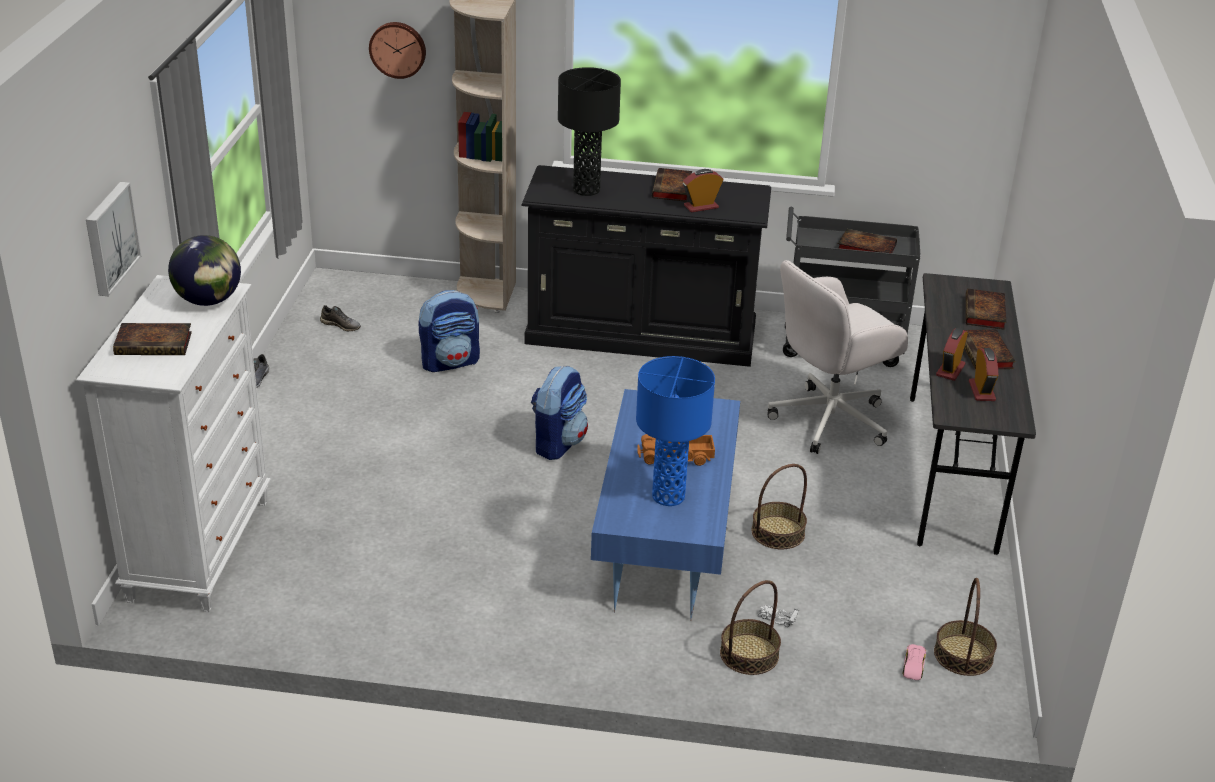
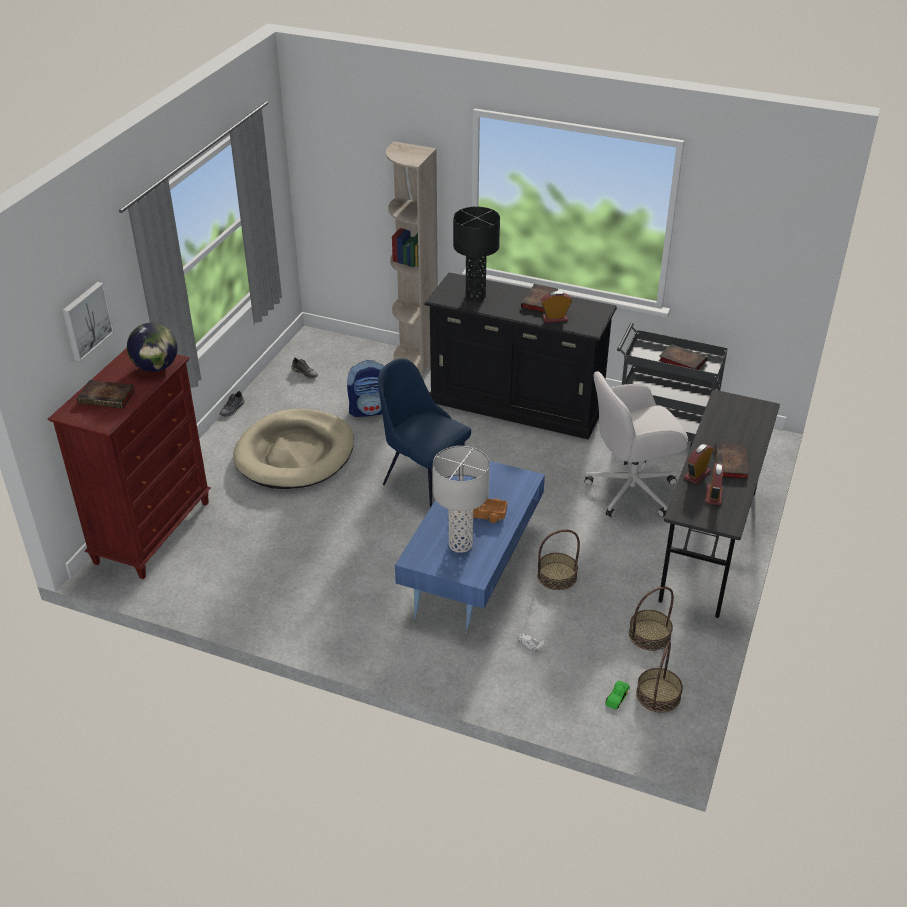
camera: 15 degrees right, 5 degrees up
white dresser [76,275,271,612] -> red dresser [48,348,211,579]
wall clock [369,22,426,79] -> none
backpack [530,366,588,460] -> blue chair [378,358,471,508]
blue table lamp [636,356,715,506] -> white table lamp [433,446,490,553]
basket [720,580,781,675] -> basket moved to [629,587,674,651]
pink toy car [902,644,926,680] -> green toy car [605,681,630,710]
book [966,289,1006,330] -> none
none -> beige dog bed [233,409,354,489]

